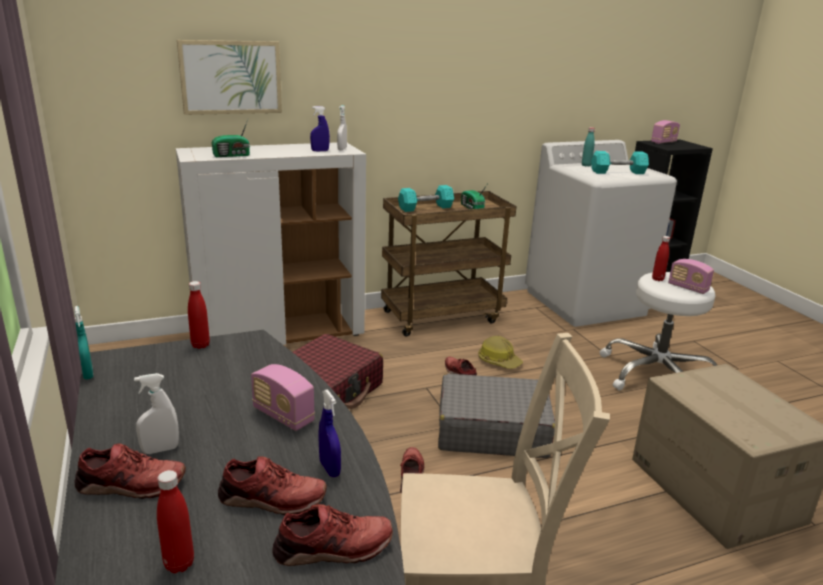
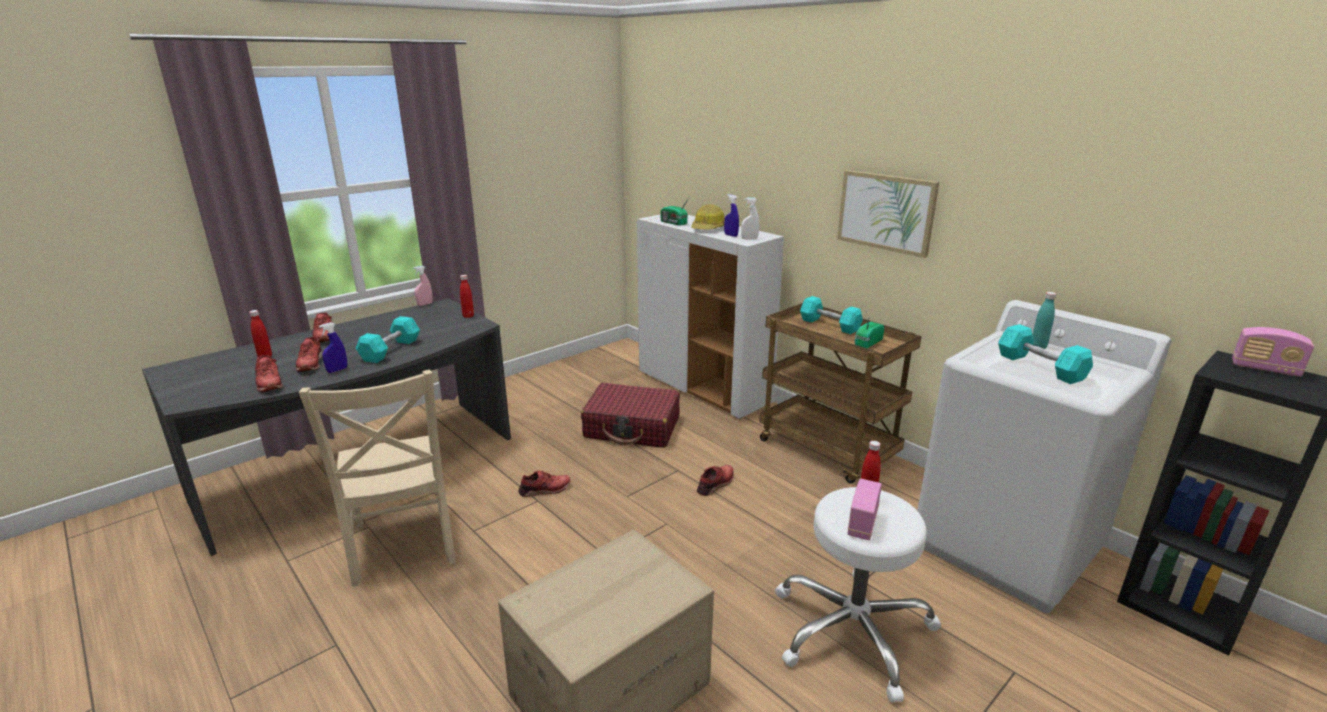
camera: 70 degrees right, 0 degrees up
turquoise spray bottle [74,306,93,380] -> pink spray bottle [413,266,433,306]
white spray bottle [134,373,179,454] -> none
picture [177,40,282,115] -> picture moved to [837,170,939,258]
radio [251,364,315,431] -> turquoise dumbbell [356,316,420,363]
grey suitcase [438,373,555,458] -> none
hard hat [478,336,523,369] -> hard hat moved to [691,204,725,230]

